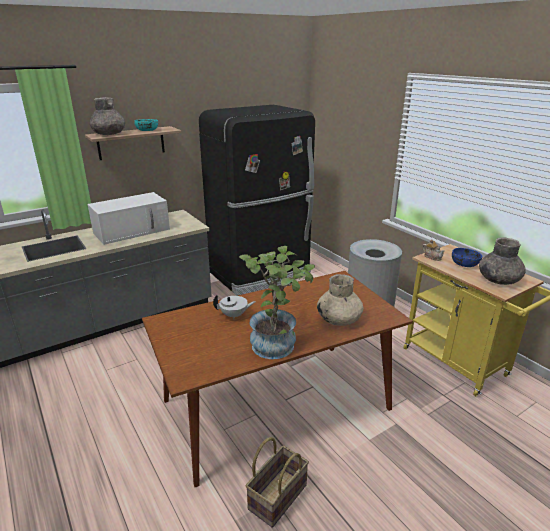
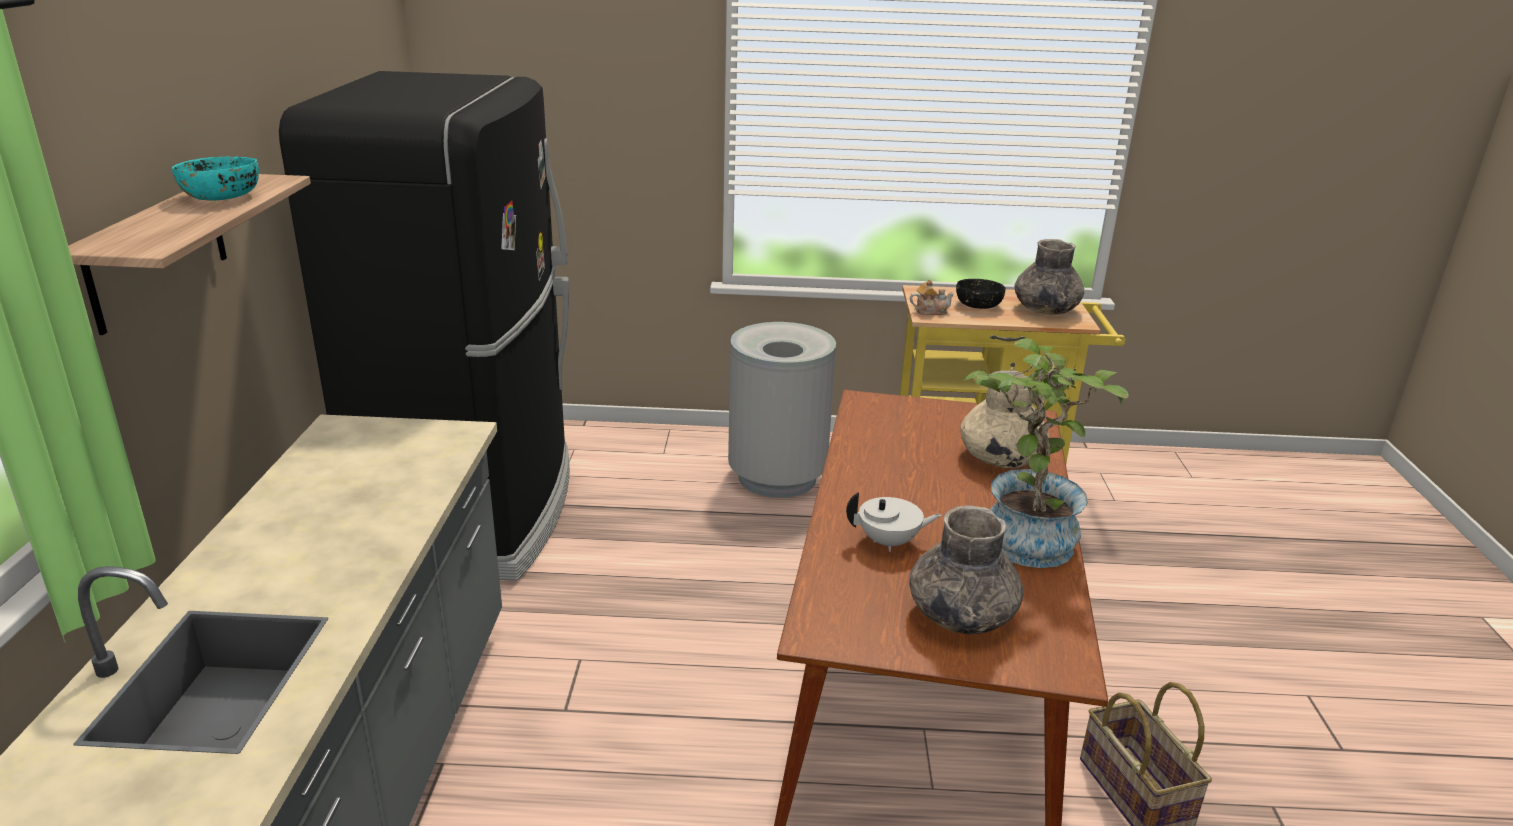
camera: 55 degrees left, 0 degrees up
white microwave [88,192,170,245] -> none
grey vase [90,97,125,135] -> grey vase moved to [909,505,1024,635]
white teapot [213,294,255,319] -> white teapot turned 60 degrees clockwise [846,492,942,552]
blue bowl [452,248,482,267] -> black bowl [956,279,1006,309]

